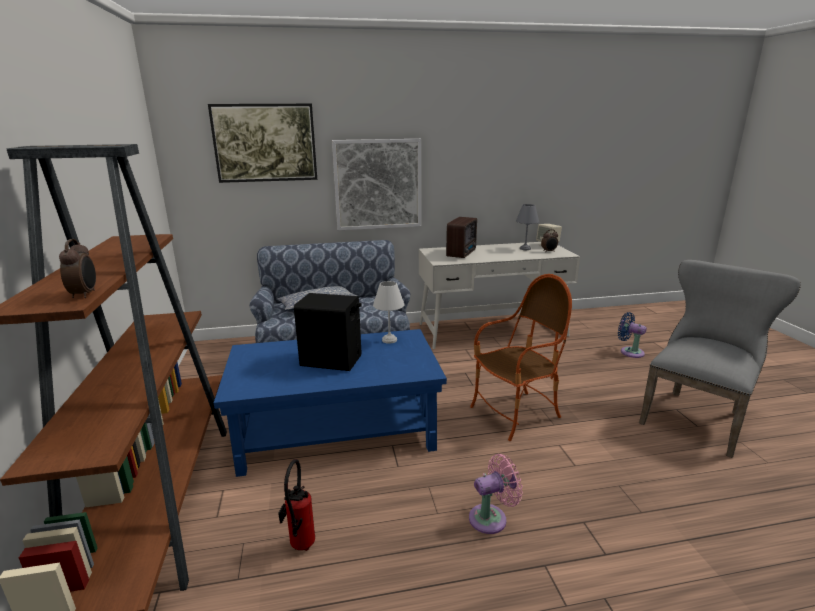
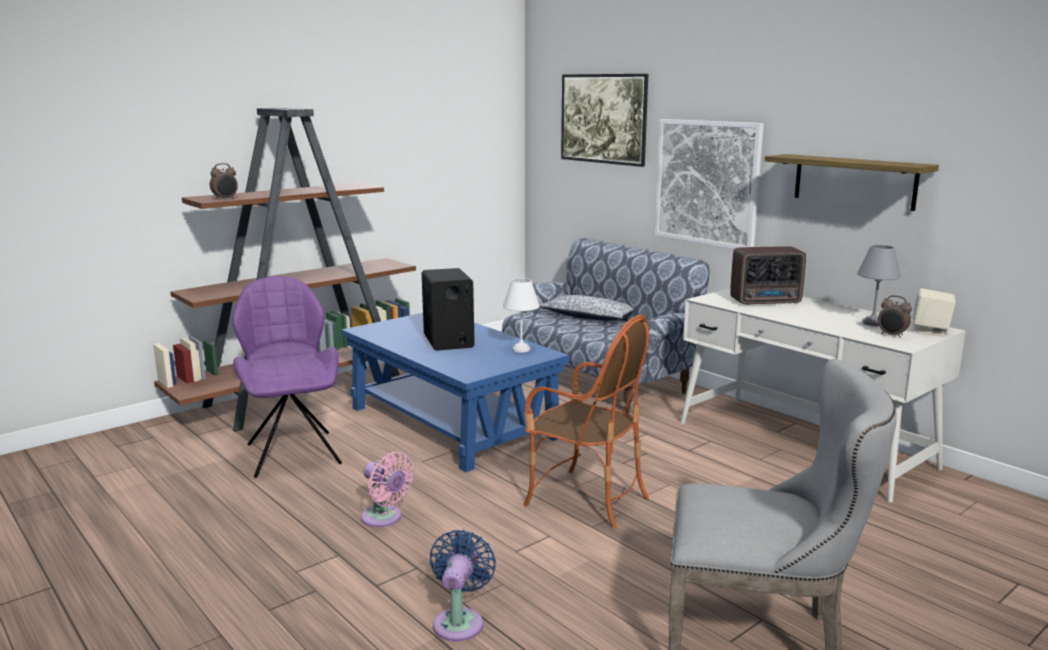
camera: 60 degrees right, 5 degrees down
fire extinguisher [278,459,315,551] -> purple chair [232,276,342,478]
blue fan [618,312,647,358] -> blue fan moved to [430,530,496,641]
none -> shelf [765,154,939,211]

